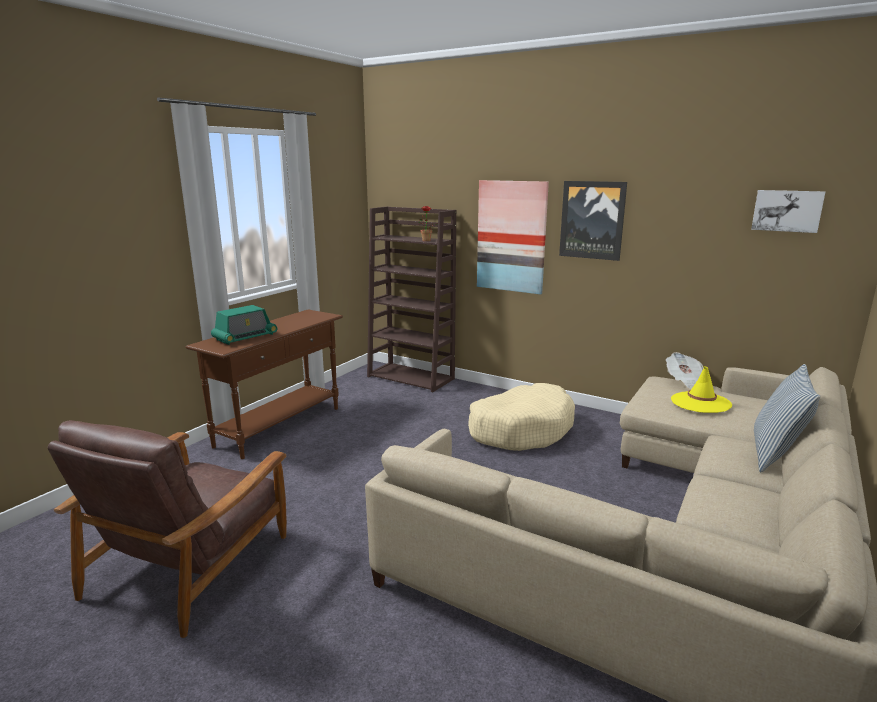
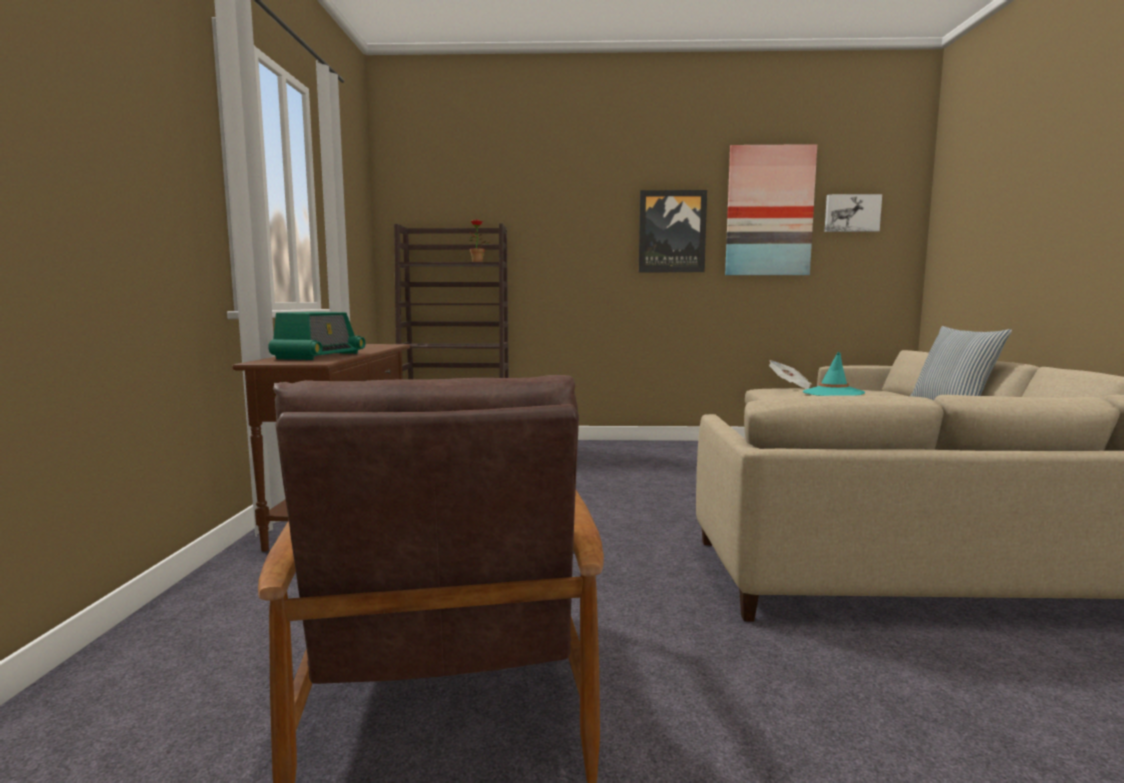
camera: 30 degrees left, 10 degrees down
beige dog bed [468,383,575,451] -> none
picture [477,180,549,295] -> picture moved to [725,144,817,275]
yellow hat [671,366,732,413] -> turquoise hat [803,351,865,396]

